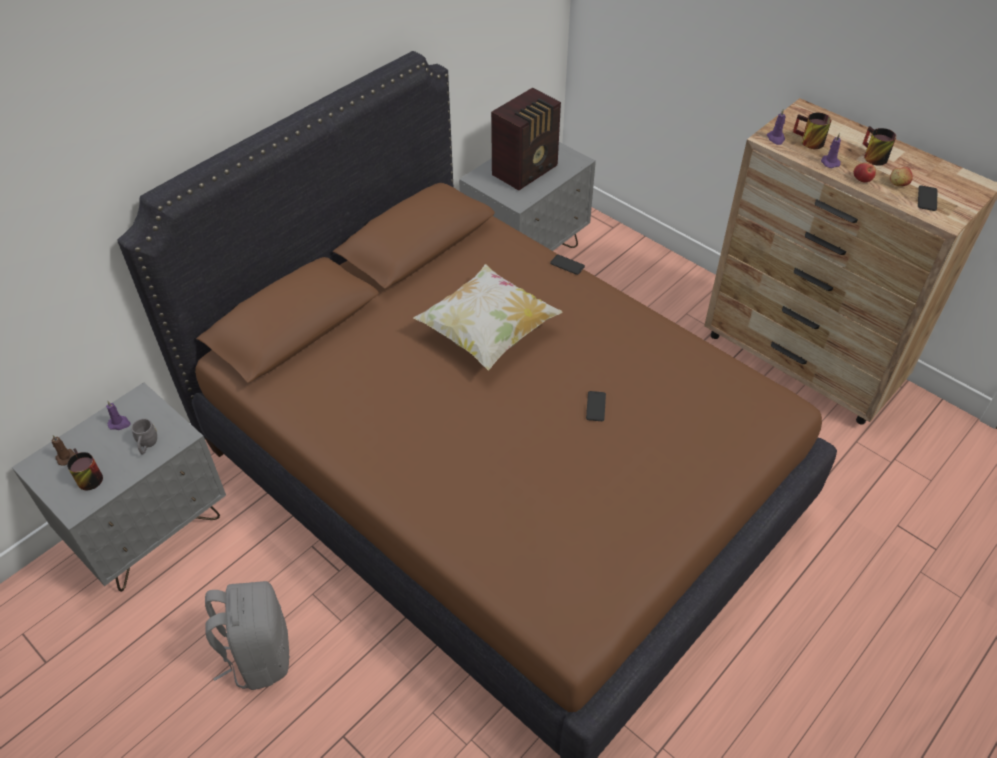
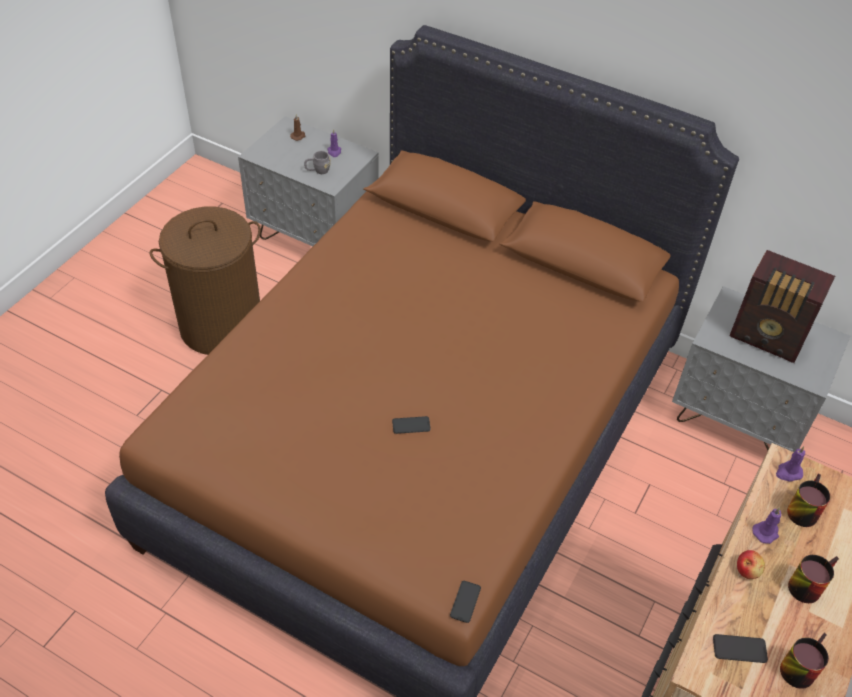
camera: 75 degrees right, 0 degrees up
mug [67,448,103,490] -> mug moved to [780,633,829,689]
grey backpack [205,581,290,690] -> brown laundry basket [150,206,261,355]
pillow [414,264,563,371] -> none
phone [550,255,585,275] -> phone moved to [450,581,481,623]
apple [890,167,913,186] -> none

